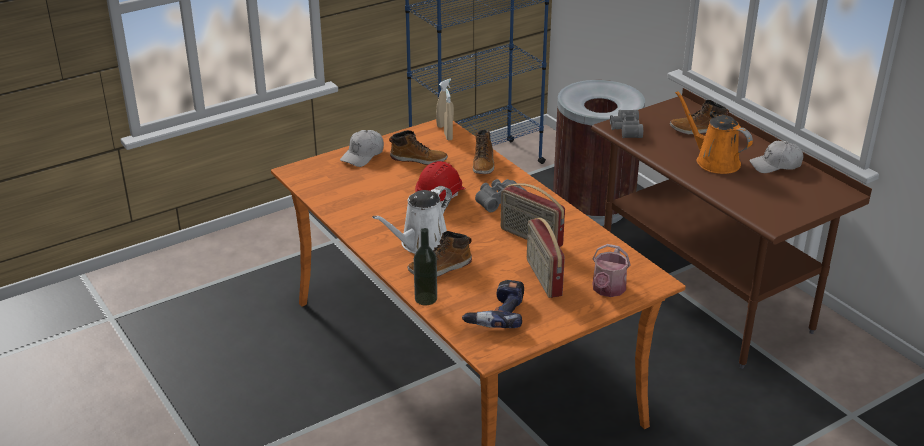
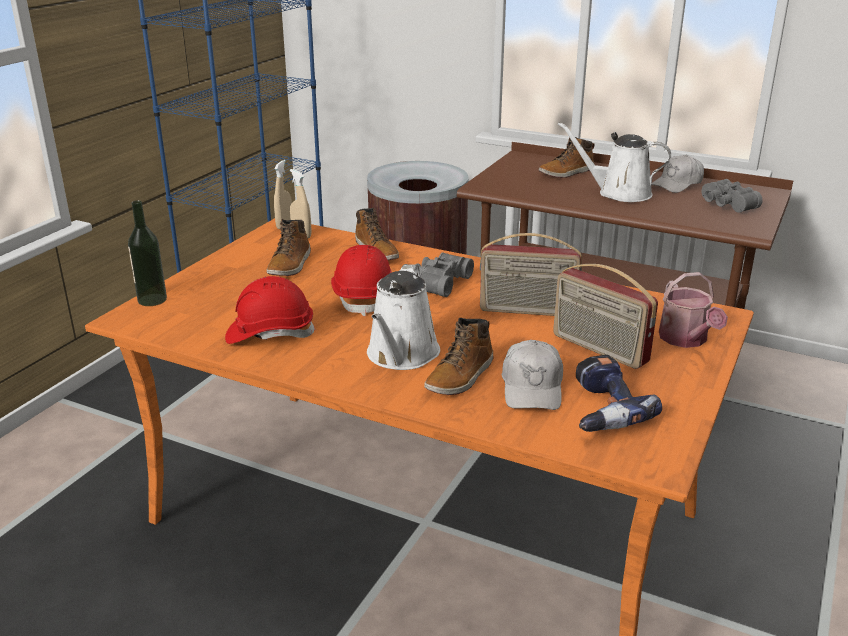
camera: 30 degrees left, 5 degrees down
white cap [340,130,384,167] -> white cap moved to [502,340,563,410]
boot [389,130,448,165] -> boot turned 120 degrees clockwise [267,219,311,276]
bottle [414,228,437,306] -> bottle moved to [128,200,167,306]
grey binoculars [610,110,643,138] -> grey binoculars moved to [701,179,763,213]
orange watering can [675,91,753,174] -> white watering can [558,122,671,202]
none -> red hard hat [225,276,316,344]

